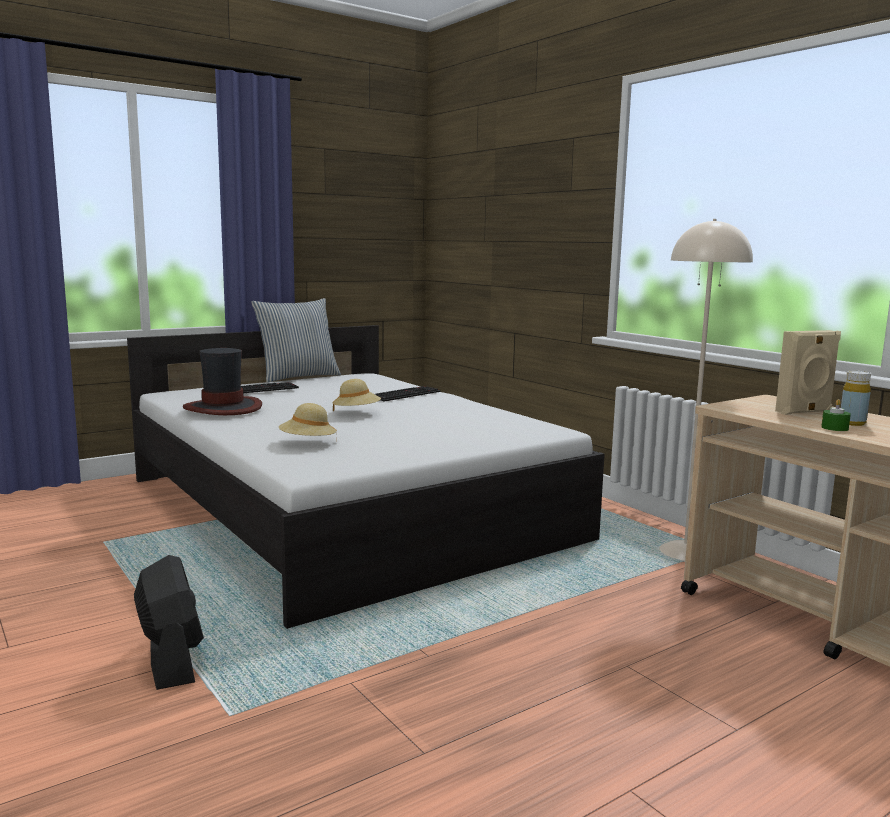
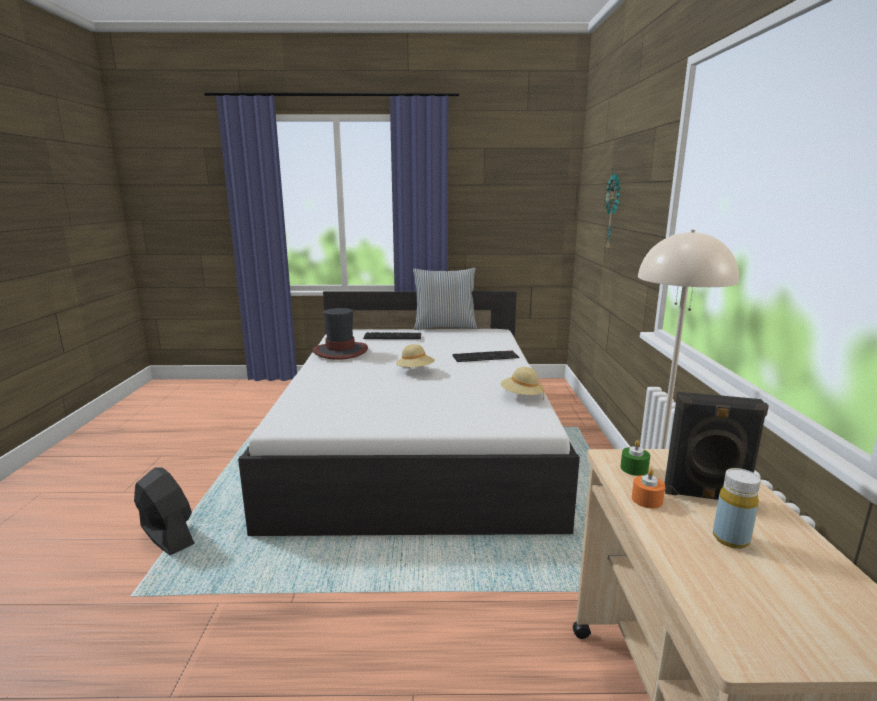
camera: 35 degrees right, 5 degrees up
black fan [134,555,204,690] -> black fan turned 60 degrees counterclockwise [134,467,195,556]
beige hat [279,403,337,436] -> beige hat moved to [501,367,544,400]
beige speaker [775,330,841,415] -> black speaker [665,392,769,500]
green candle [821,399,851,431] -> green candle moved to [620,440,650,476]
none -> wall clock [606,173,621,252]
none -> orange candle [632,468,665,508]

